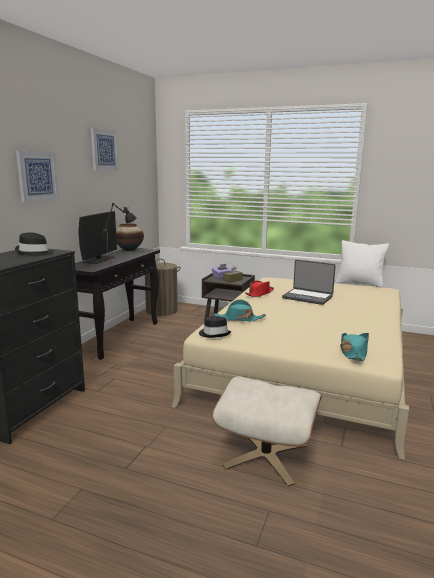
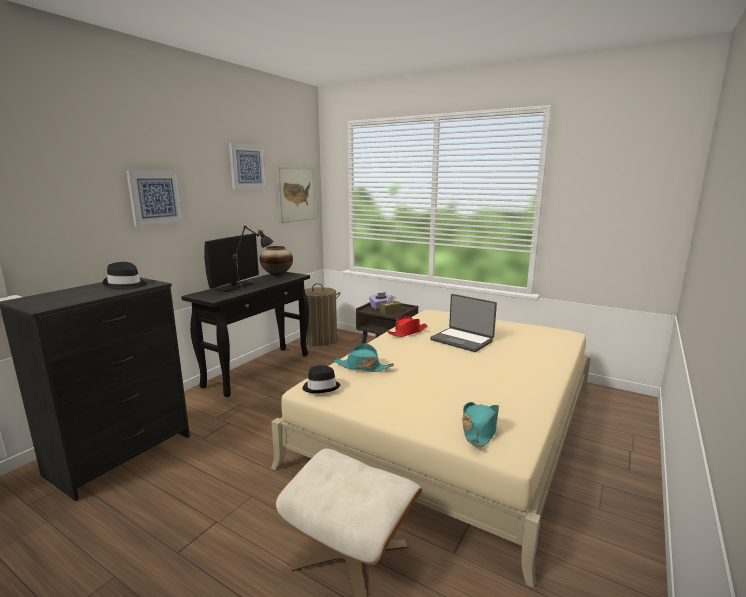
camera: 10 degrees right, 0 degrees up
white pillow [336,240,389,288] -> none
none -> picture [277,167,316,224]

